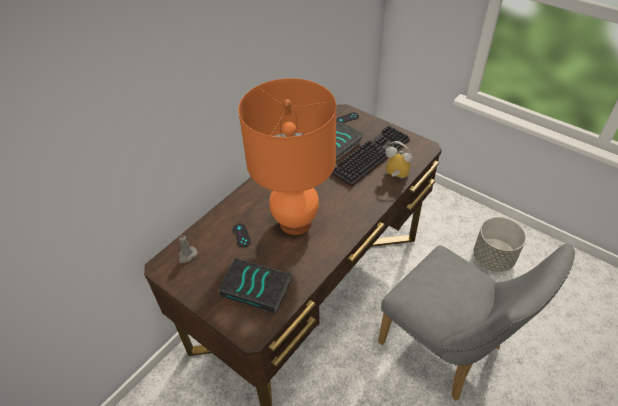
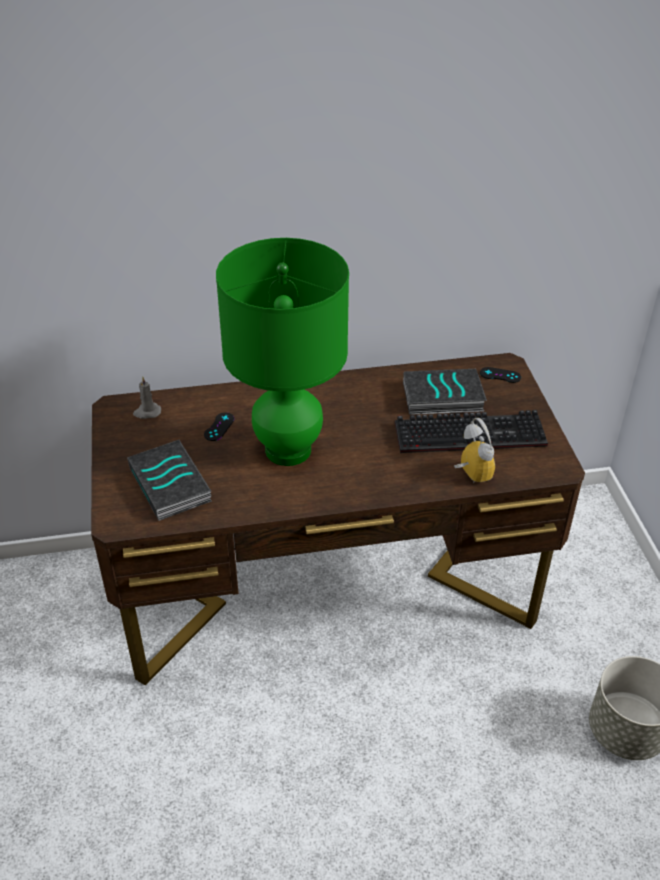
camera: 40 degrees right, 5 degrees down
orange table lamp [238,78,337,235] -> green table lamp [216,238,349,466]
grey chair [378,243,575,401] -> none

